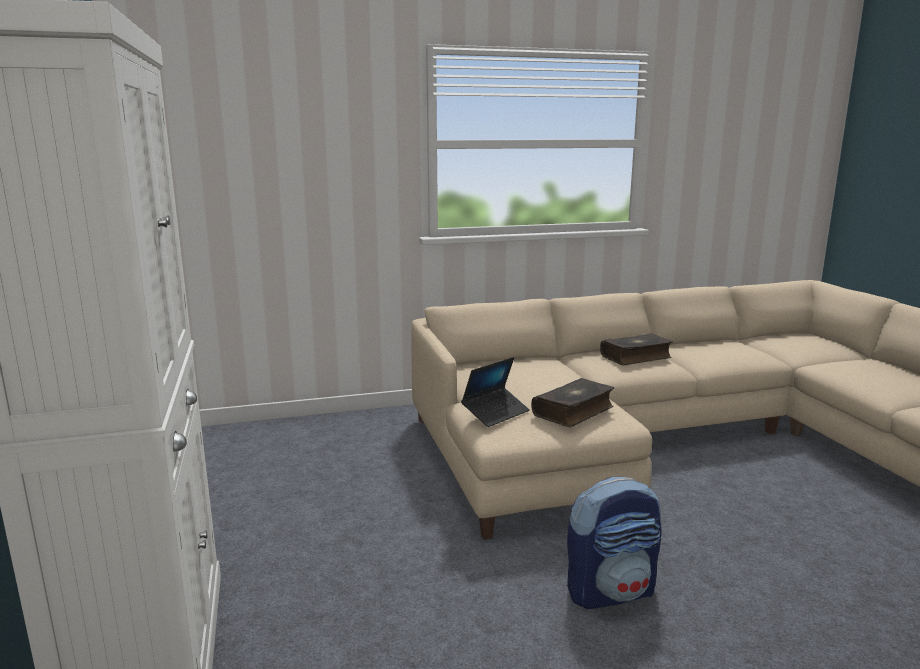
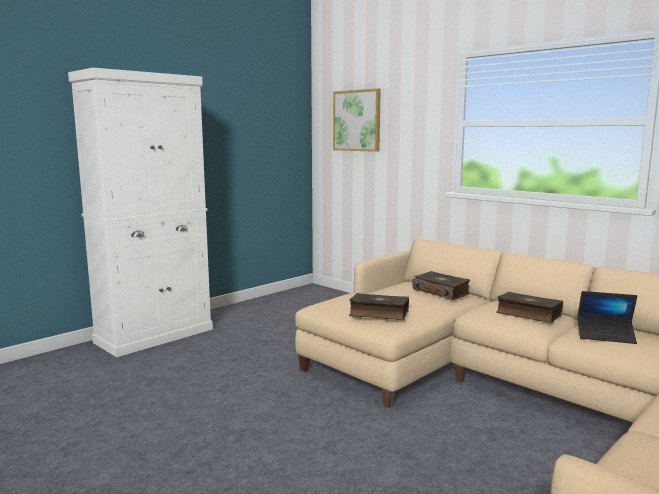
camera: 60 degrees right, 5 degrees down
laptop [461,357,530,427] -> laptop moved to [577,291,637,344]
backpack [567,477,662,609] -> none
none -> picture [333,88,381,152]
none -> book [412,271,470,300]

